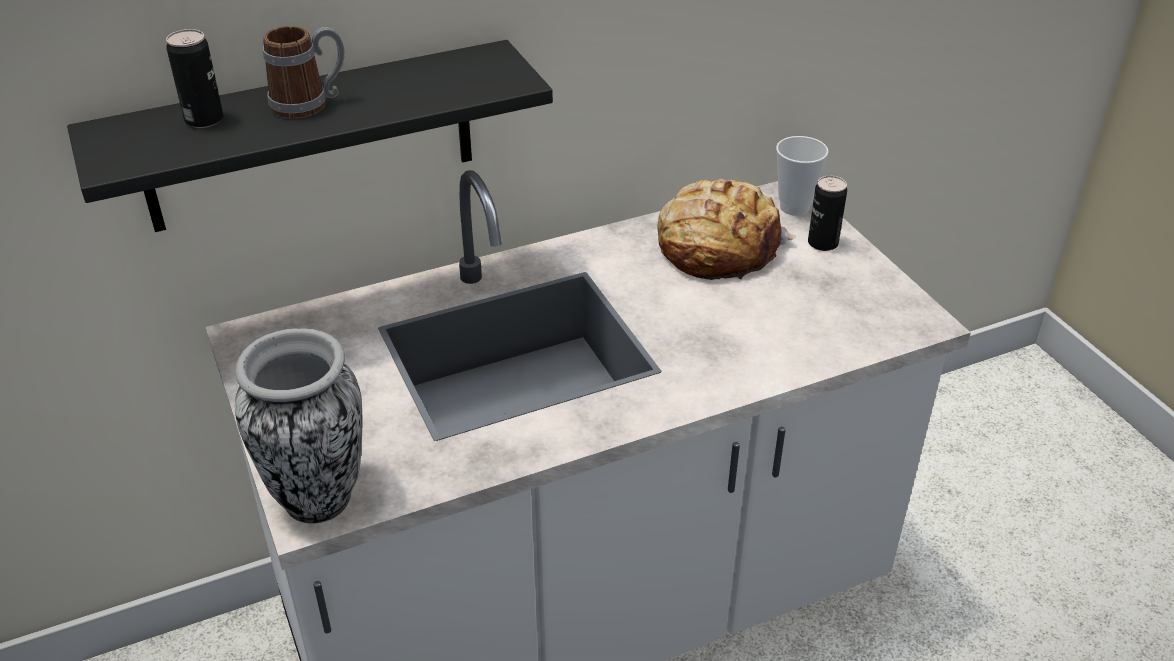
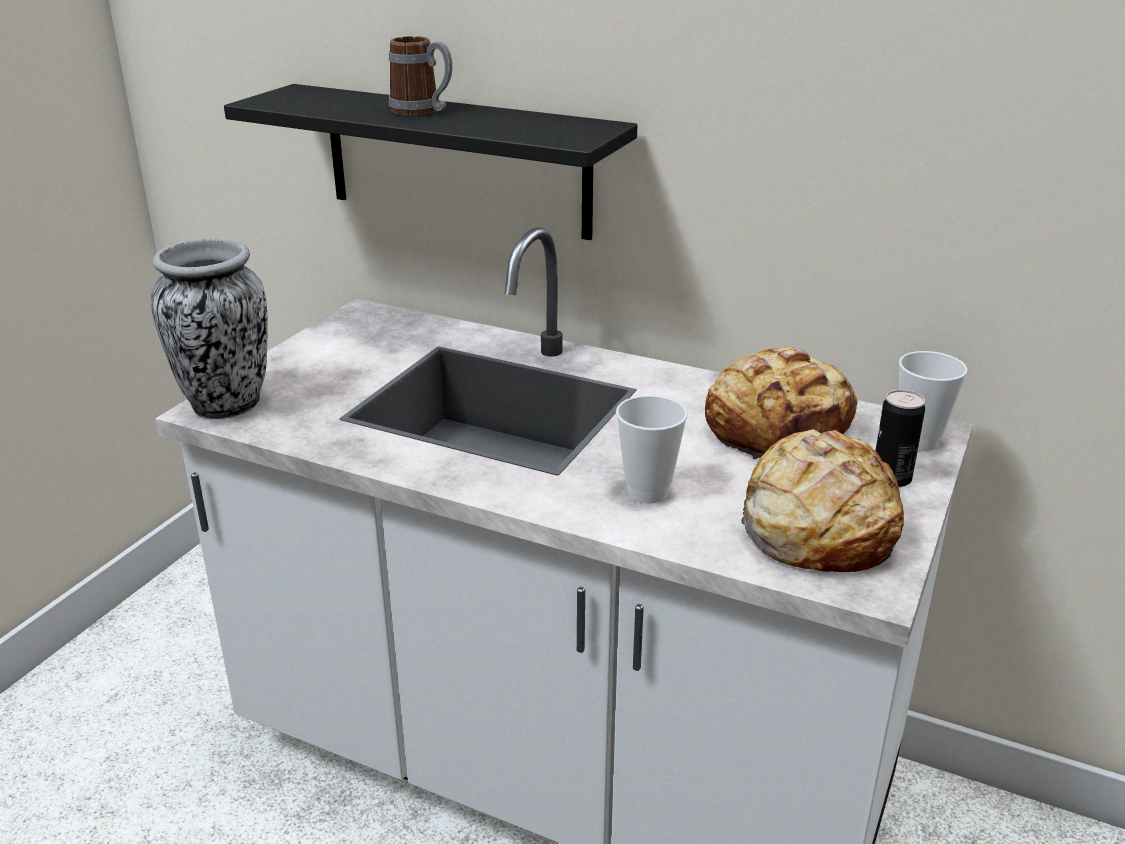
camera: 50 degrees right, 10 degrees down
can [166,29,224,128] -> none
none -> cup [616,395,688,504]
none -> bread [741,429,904,572]

